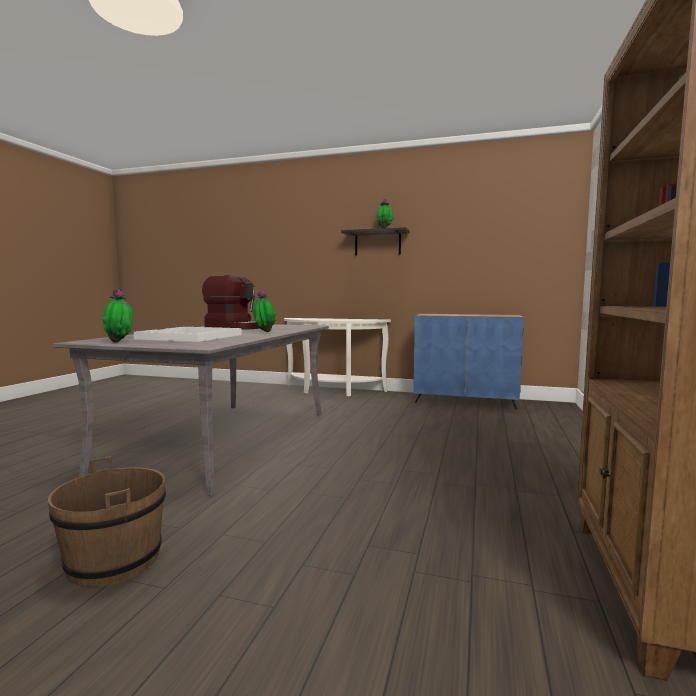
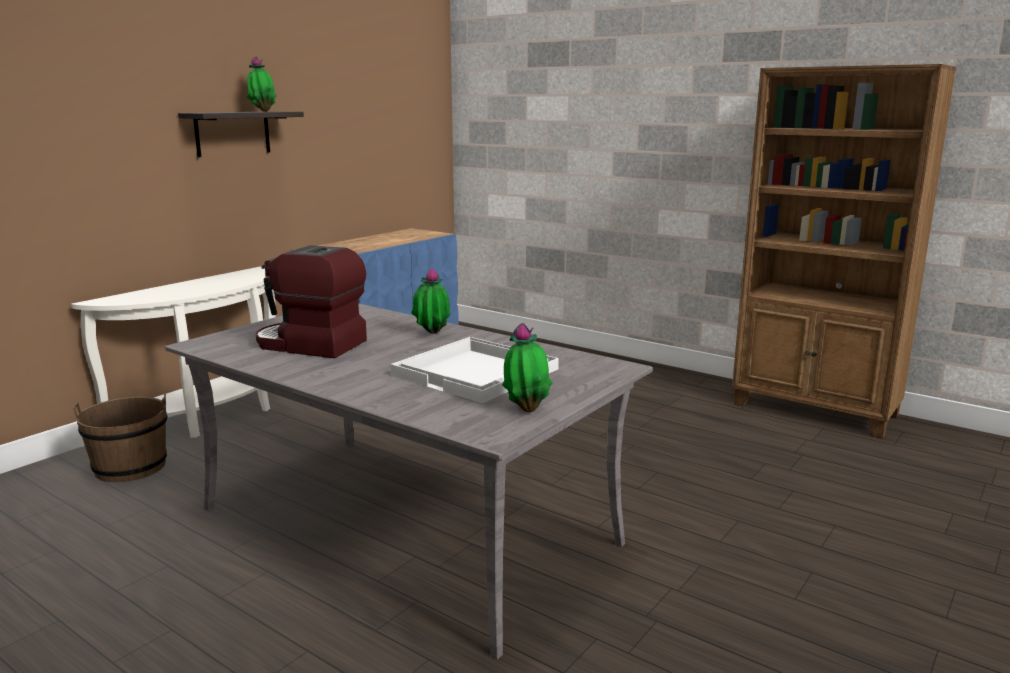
camera: 70 degrees left, 10 degrees up
brown bucket [48,456,166,587] -> brown bucket moved to [73,394,167,482]
coffee machine [202,275,260,330] -> coffee machine turned 120 degrees counterclockwise [256,245,367,358]

